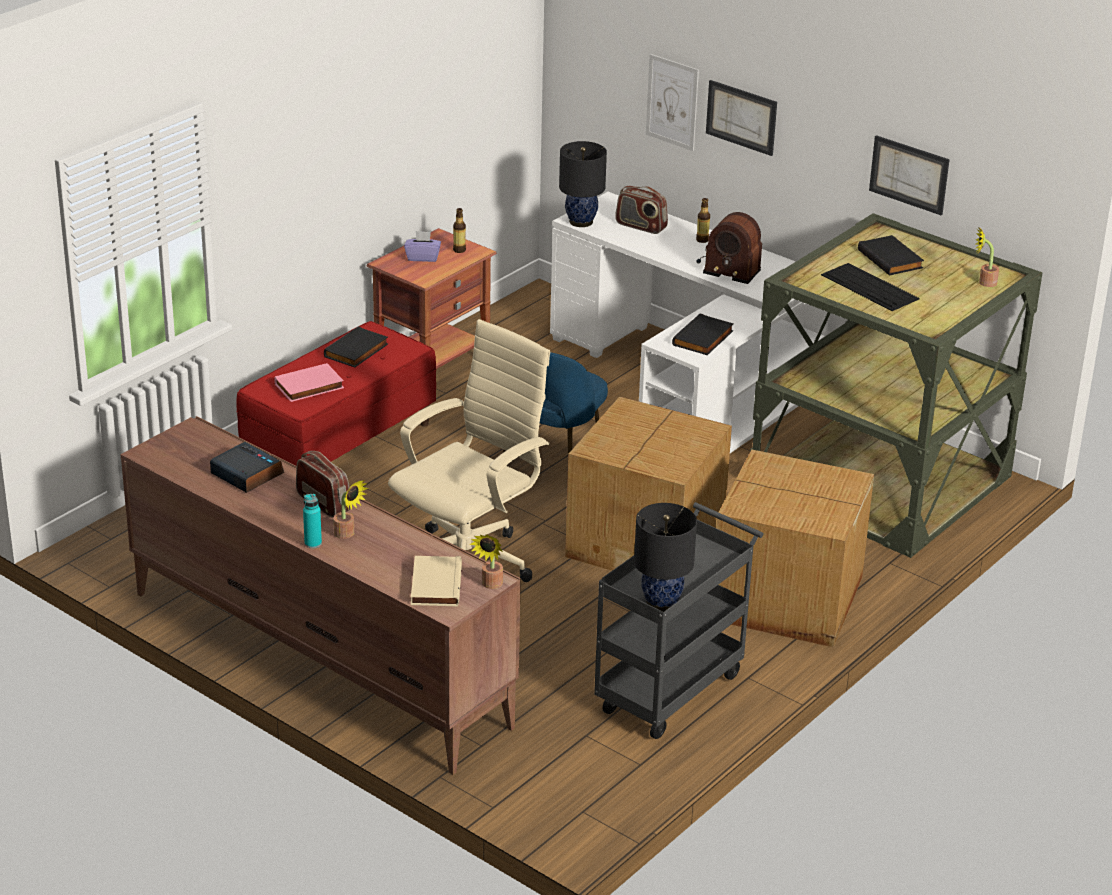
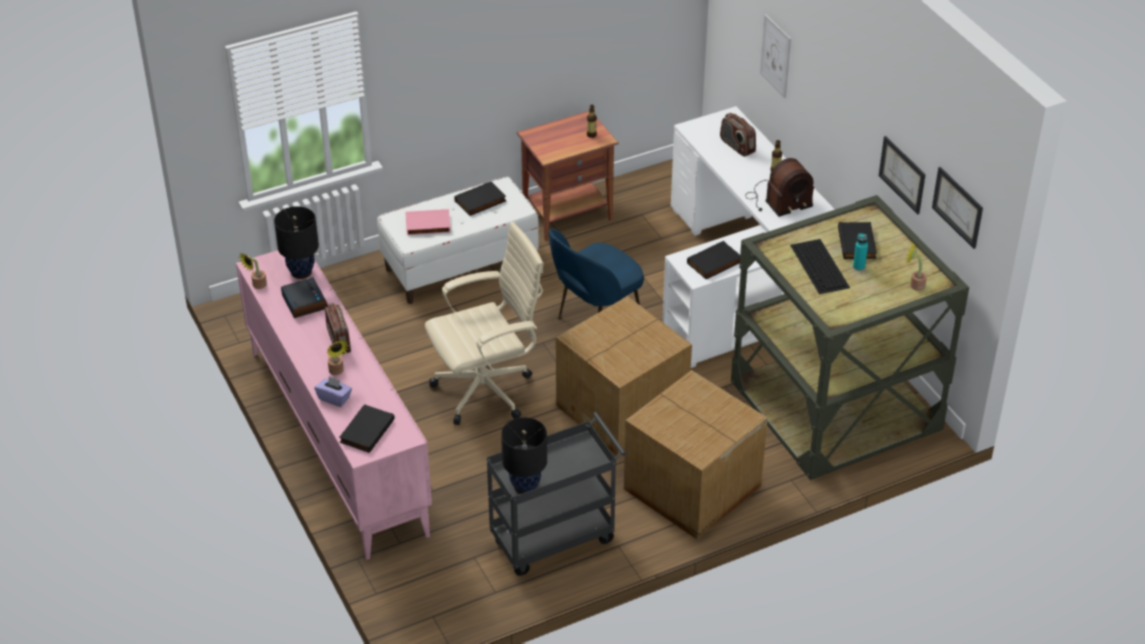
camera: 25 degrees right, 10 degrees up
brown cabinet [120,416,521,775] -> pink cabinet [236,250,432,560]
red bench [237,321,436,466] -> white bench [377,177,539,304]
turquoise bottle [303,494,322,548] -> turquoise bottle moved to [853,233,868,271]
purple tissue box [404,231,441,262] -> purple tissue box moved to [314,376,352,407]
beige book [411,556,462,607] -> black book [339,404,395,453]
potted plant [469,534,503,589] -> potted plant moved to [238,253,267,289]
black table lamp [559,141,607,227] -> black table lamp moved to [274,206,319,279]
radio [696,212,762,284] -> radio turned 75 degrees counterclockwise [745,158,814,217]
picture [706,80,777,156] -> picture moved to [932,167,983,249]

